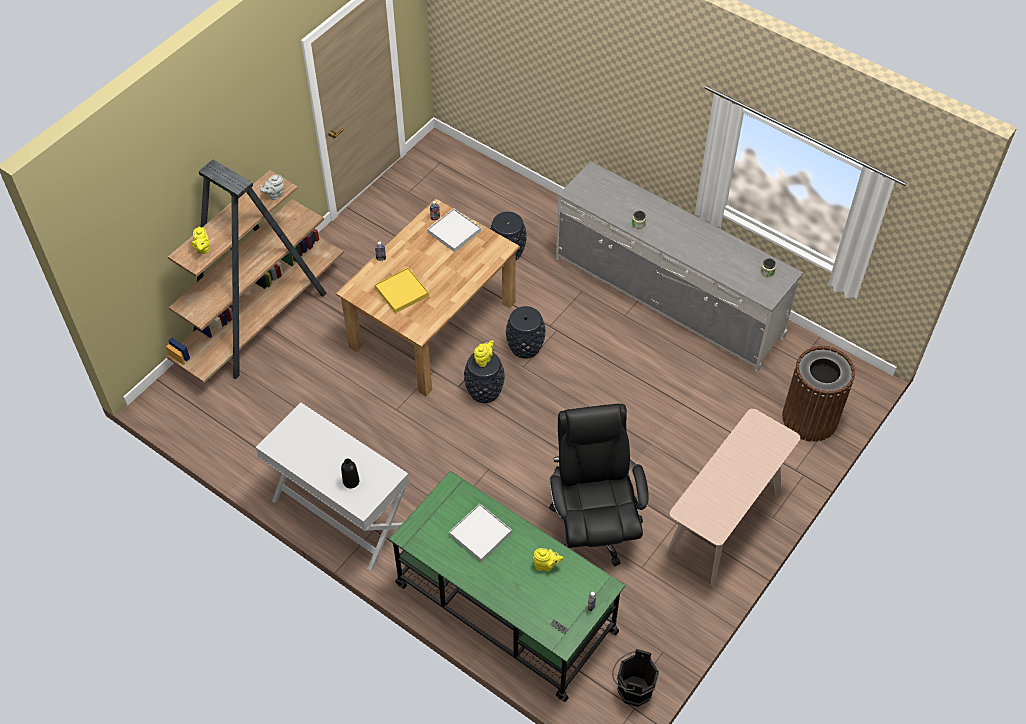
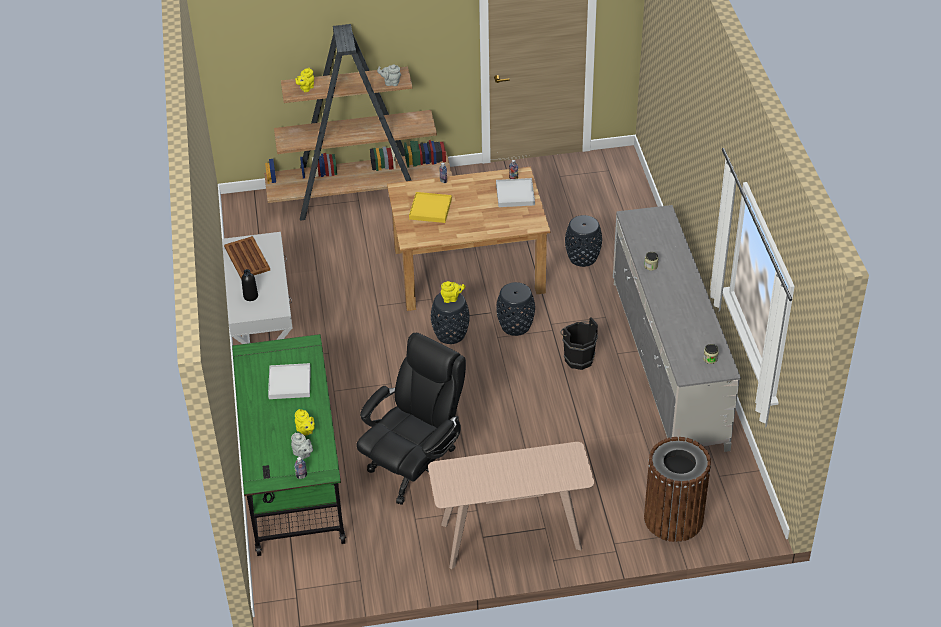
camera: 45 degrees right, 10 degrees down
black bucket [612,649,659,707] -> black bucket moved to [560,317,598,370]
none -> brown tray [224,236,270,279]
none -> grey teapot [291,432,313,460]

